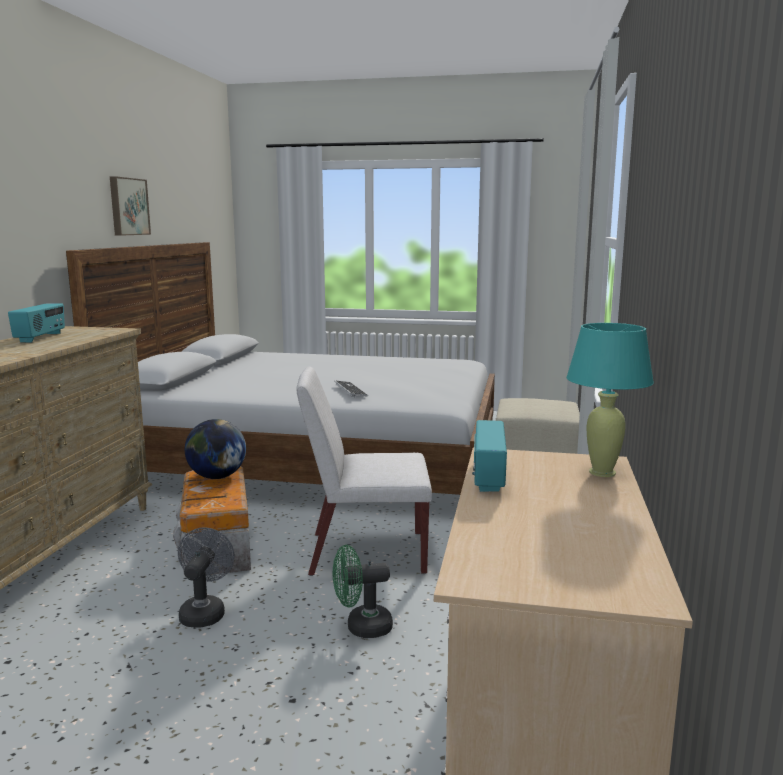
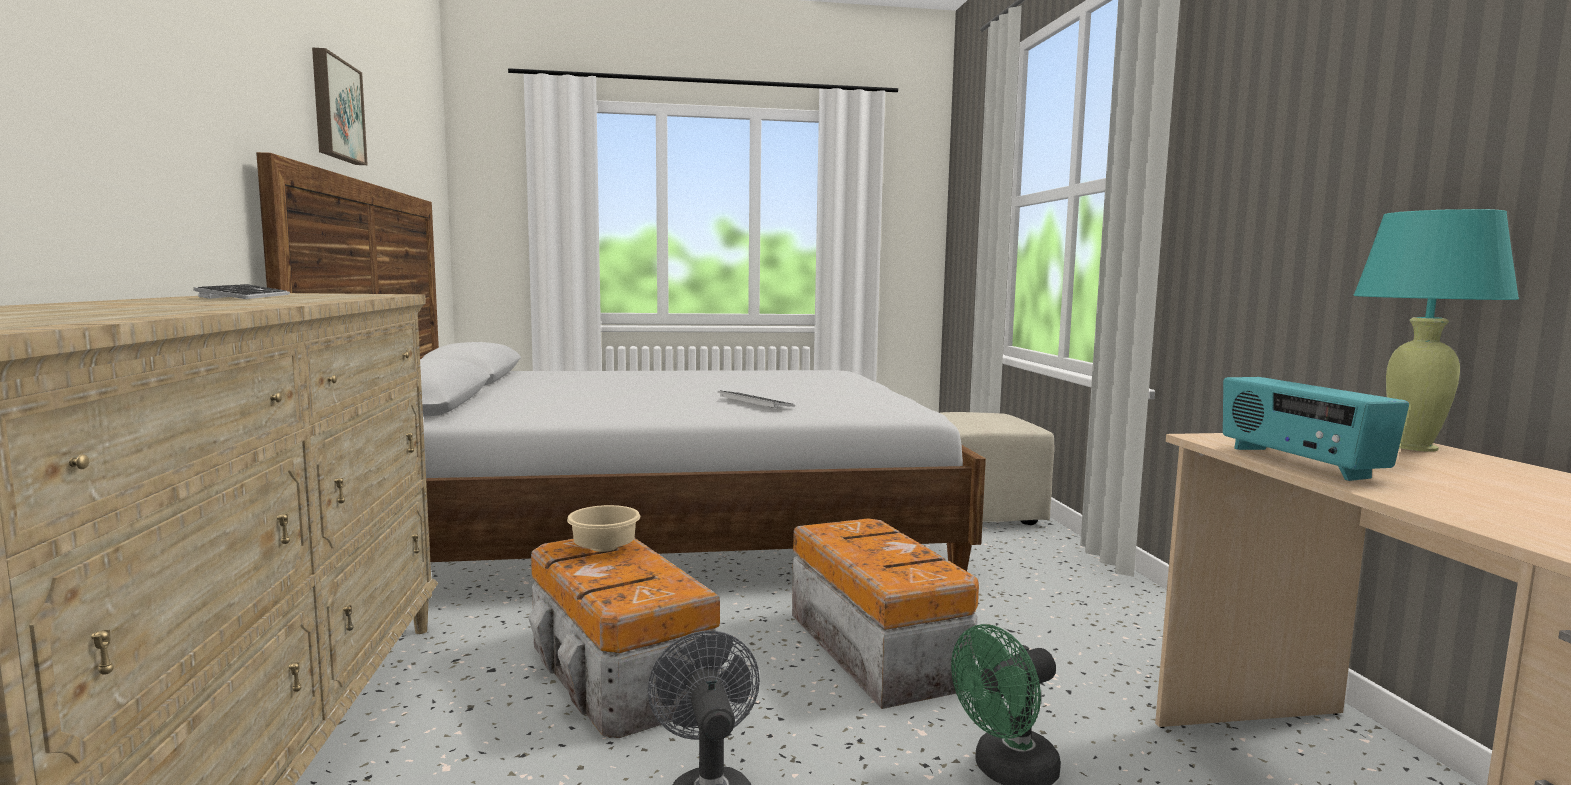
camera: 20 degrees left, 5 degrees down
radio [8,303,65,343] -> keyboard [193,284,290,299]
globe [185,419,246,479] -> beige bowl [567,505,640,552]
white chair [296,367,432,576] -> storage box [792,518,979,709]

